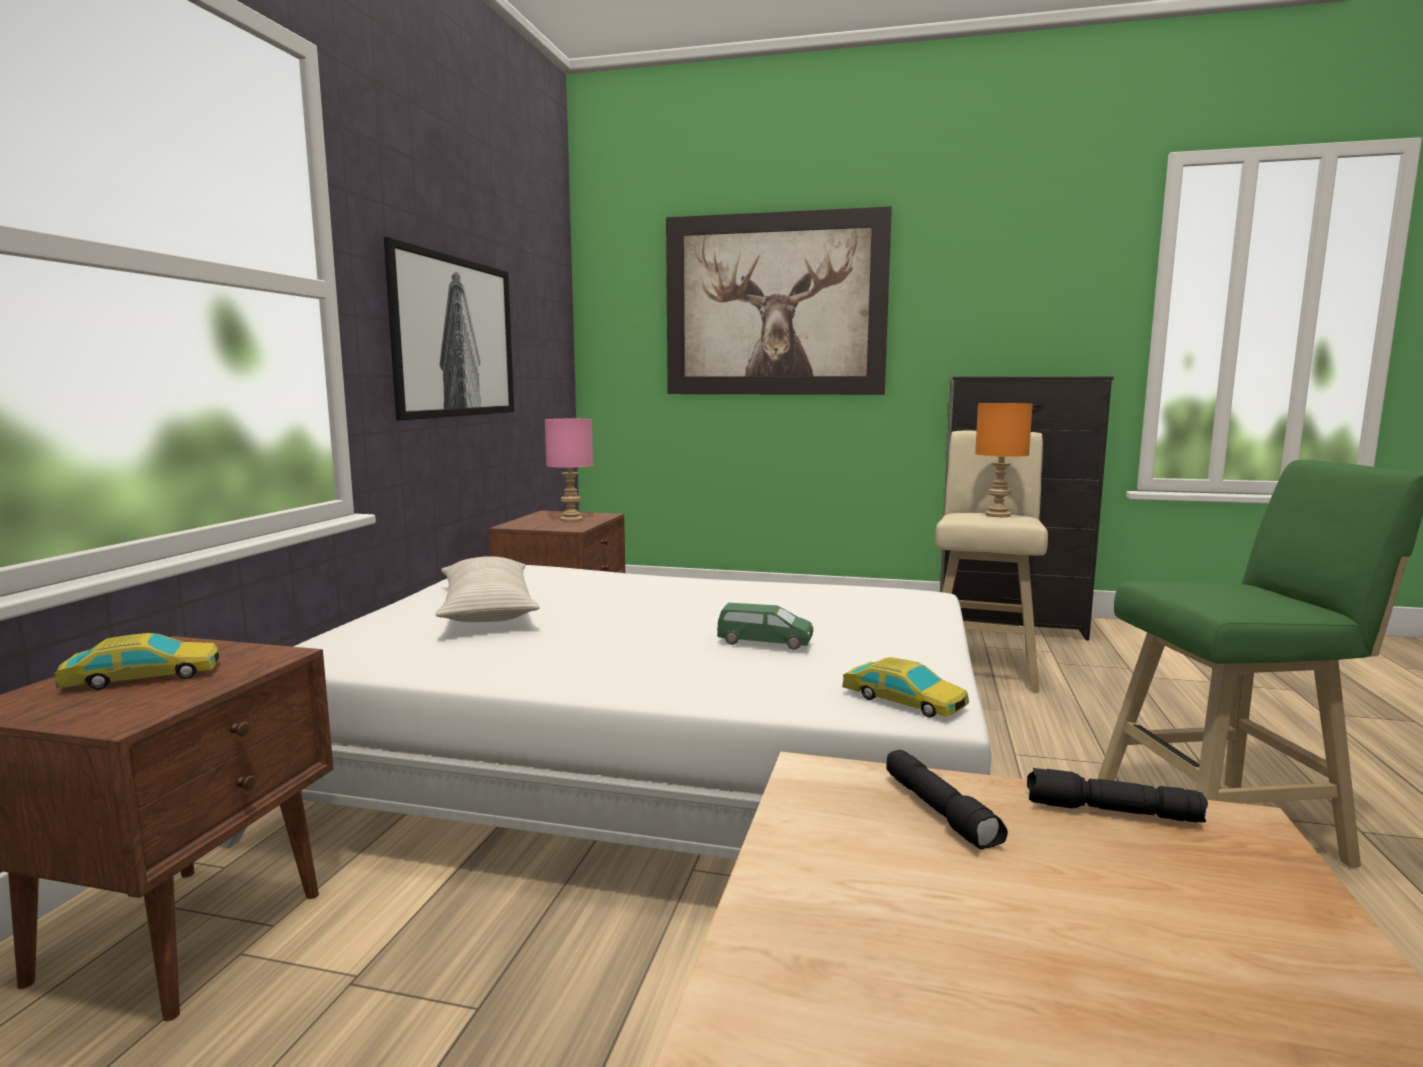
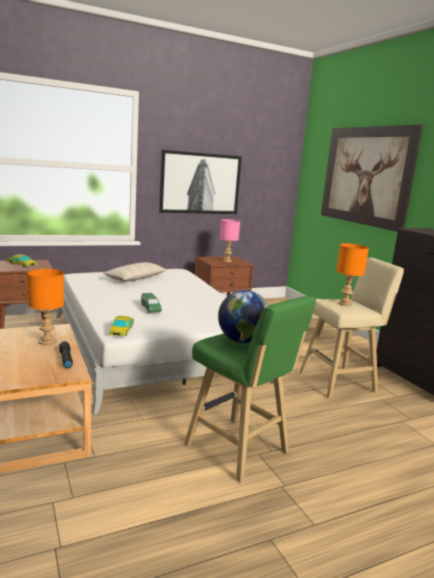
camera: 50 degrees right, 5 degrees up
black flashlight [886,750,1008,850] -> orange table lamp [27,269,64,345]
none -> globe [218,290,269,343]

